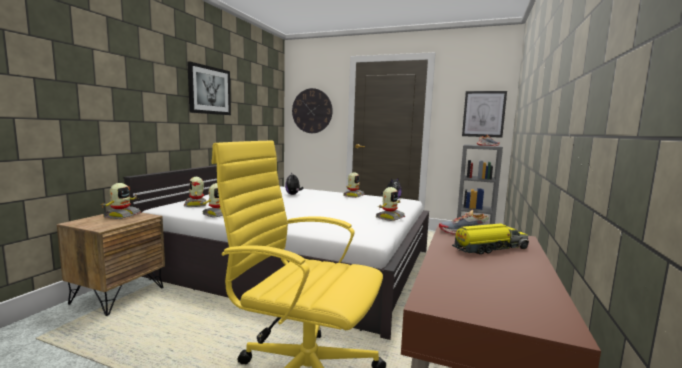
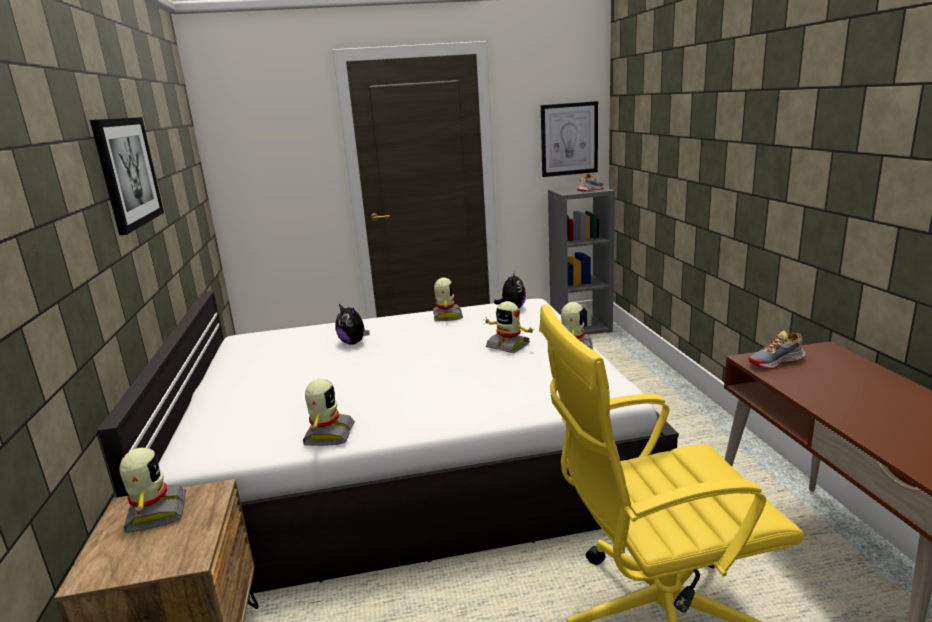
camera: 30 degrees left, 10 degrees up
toy robot [184,177,206,207] -> toy robot moved to [483,301,534,353]
wall clock [292,88,333,133] -> none
toy truck [452,223,529,254] -> none

